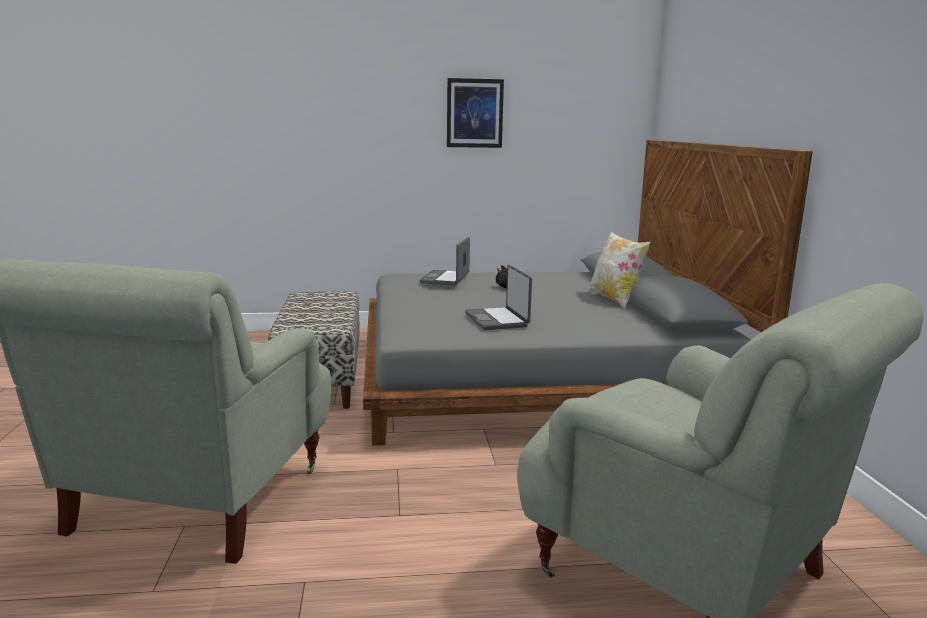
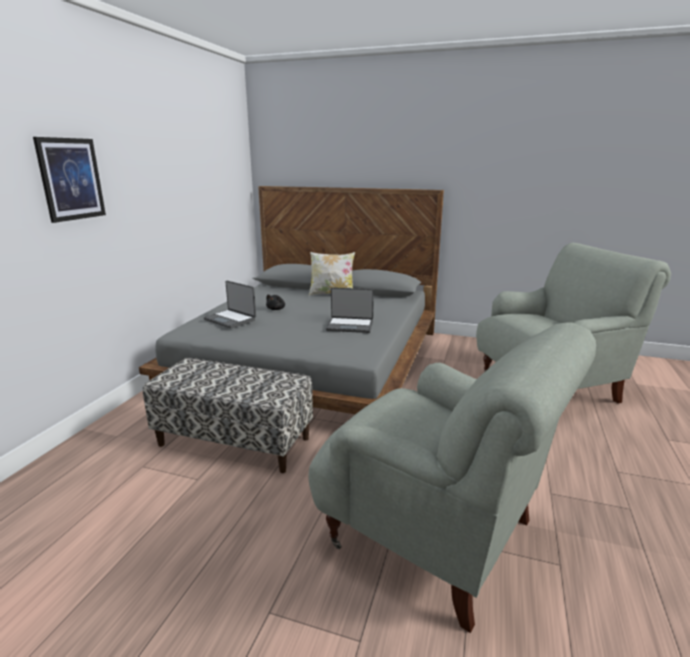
camera: 65 degrees left, 5 degrees up
picture [447,78,504,148] -> picture moved to [33,137,106,223]

